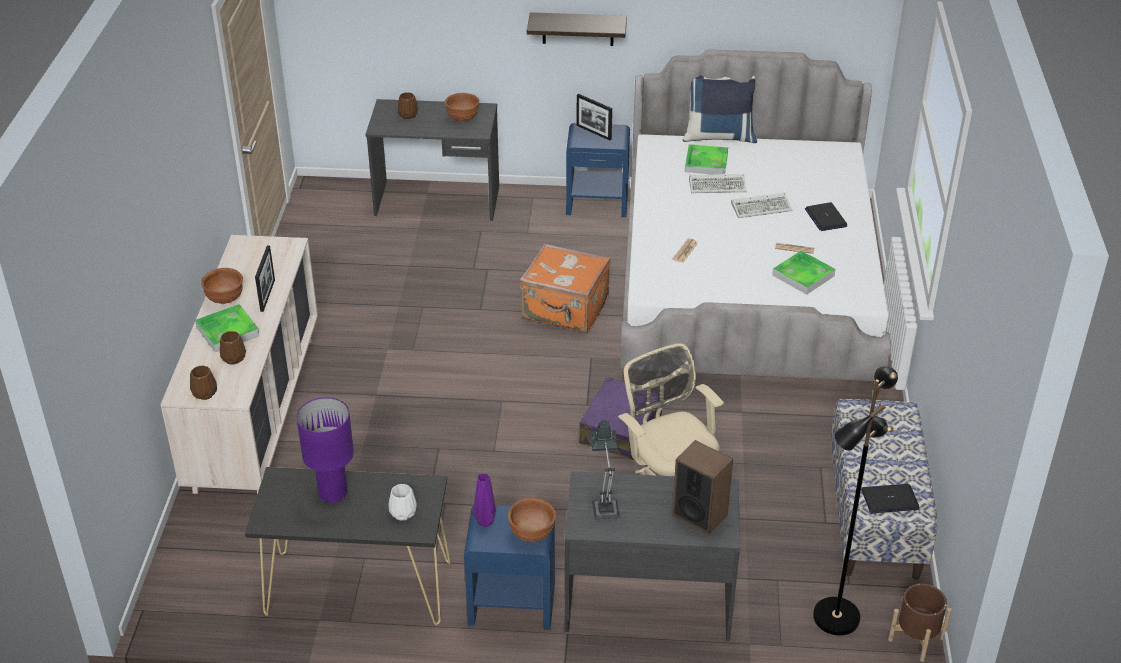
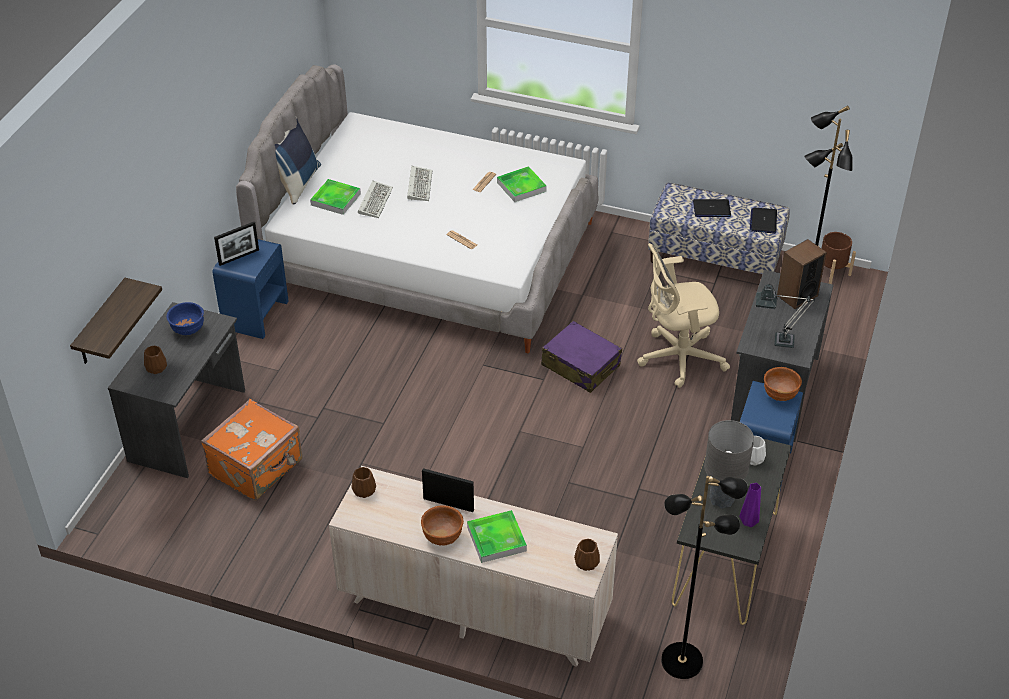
camera: 75 degrees left, 5 degrees up
brown vase [220,331,246,365] -> brown vase moved to [352,467,376,498]
purple table lamp [296,397,354,503] -> grey table lamp [704,420,754,508]
brown bowl [445,93,479,122] -> blue bowl [167,302,204,335]
purple vase [473,473,496,527] -> purple vase moved to [740,483,761,527]
orange suitcase [520,244,611,333] -> orange suitcase moved to [201,399,303,501]
shelf [527,12,627,46] -> shelf moved to [70,278,162,364]
laptop [805,202,848,231] -> laptop moved to [693,199,731,217]
none -> black floor lamp [661,476,748,679]

